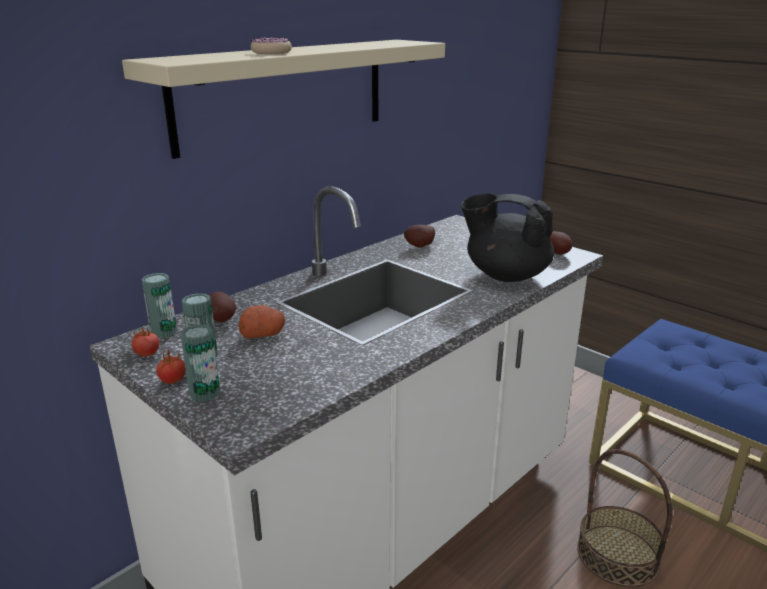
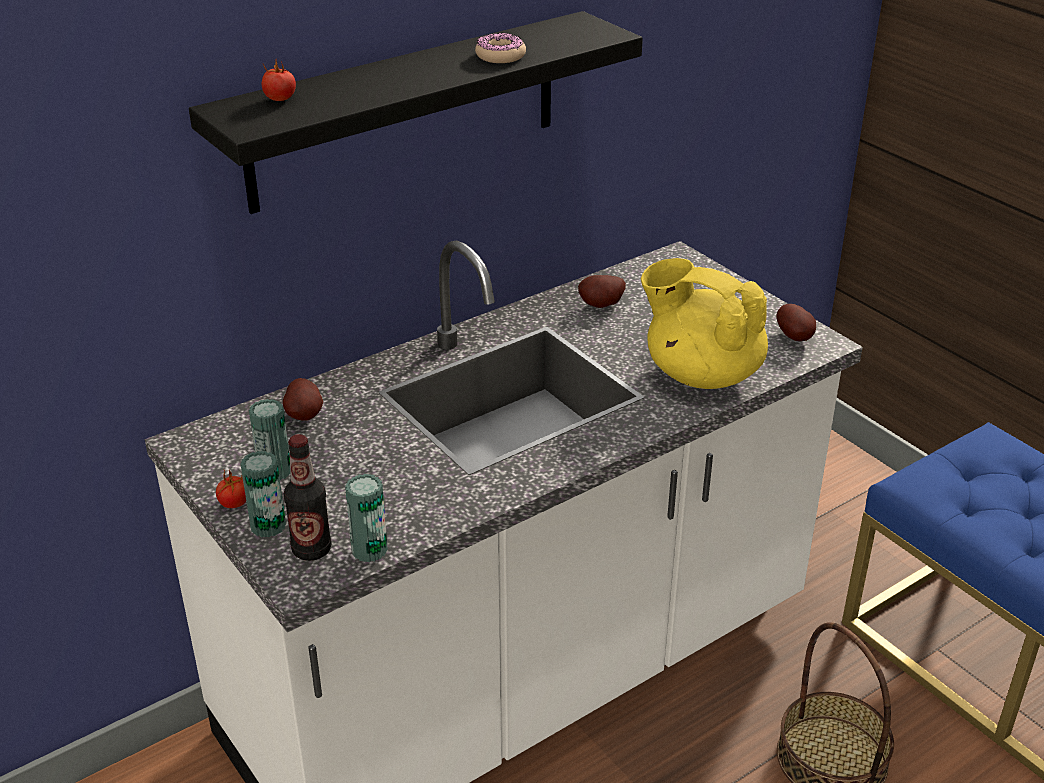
camera: 10 degrees right, 10 degrees up
beige shelf [122,40,445,159] -> black shelf [189,11,643,214]
tomato [132,325,159,357] -> tomato moved to [262,61,296,101]
can [141,273,177,338] -> can moved to [345,474,388,562]
potato [238,305,285,339] -> none
donut [251,37,292,54] -> donut moved to [475,33,526,63]
black teapot [461,193,554,282] -> yellow teapot [641,258,768,389]
none -> bottle [284,434,331,561]

